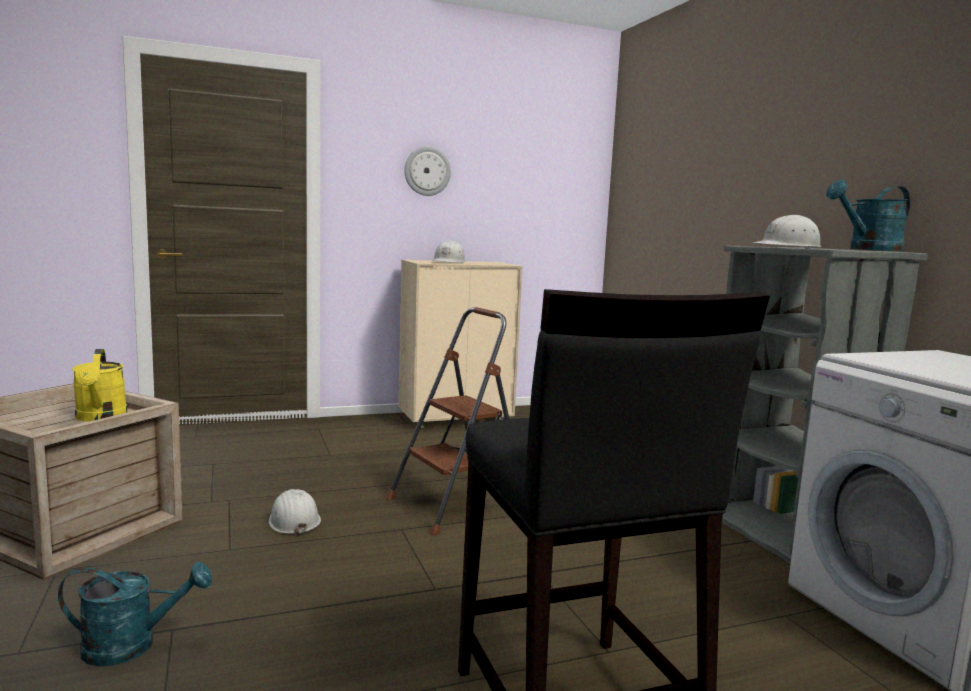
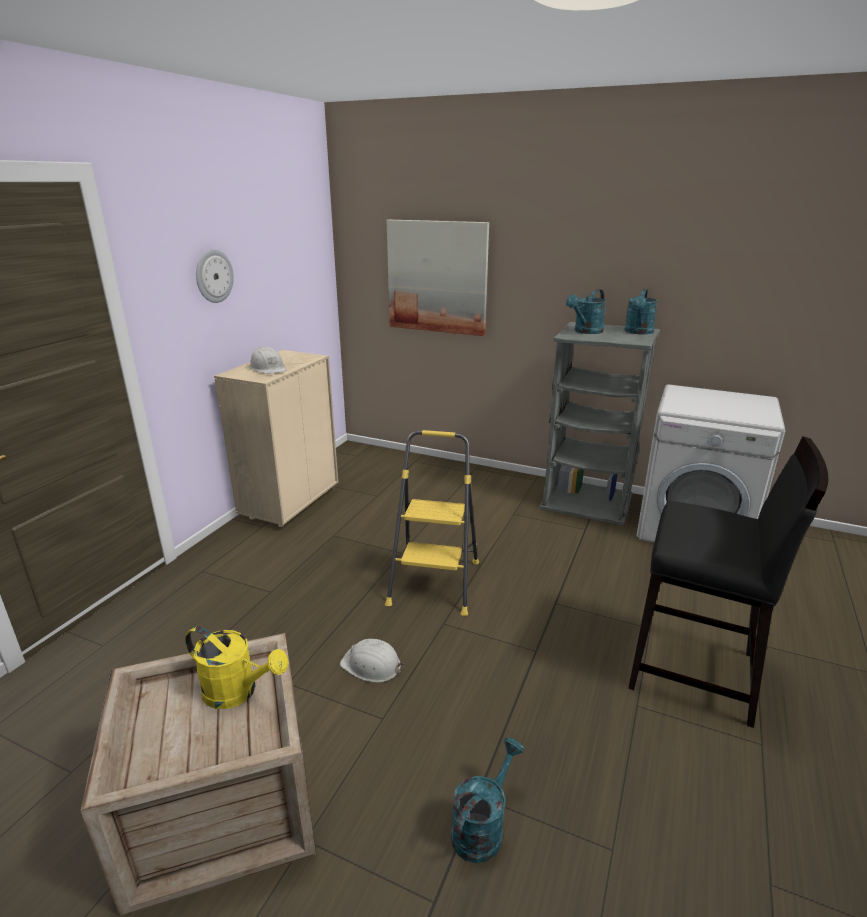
camera: 45 degrees left, 15 degrees up
brown step ladder [385,307,509,535] -> yellow step ladder [385,430,479,616]
white hard hat [752,215,822,247] -> turquoise watering can [566,289,606,334]
none -> picture [386,220,489,336]

